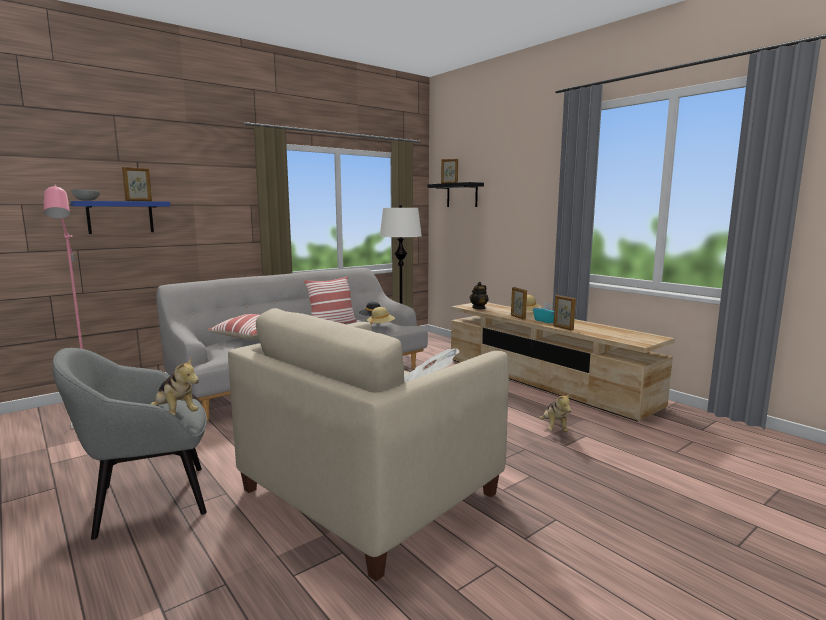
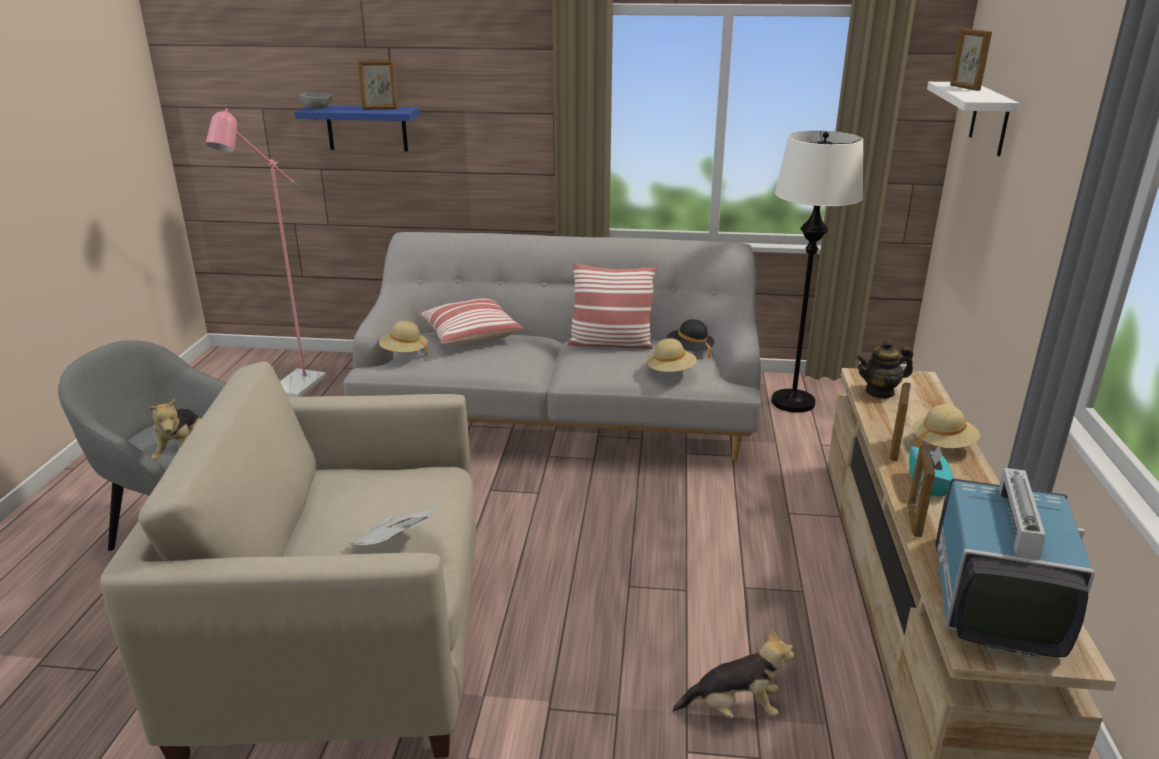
camera: 45 degrees right, 15 degrees up
black shelf [428,182,484,207] -> white shelf [927,82,1019,156]
plush toy [539,393,571,432] -> plush toy turned 135 degrees counterclockwise [673,628,794,718]
none -> beige hat [379,321,428,356]
none -> television [936,468,1095,658]

